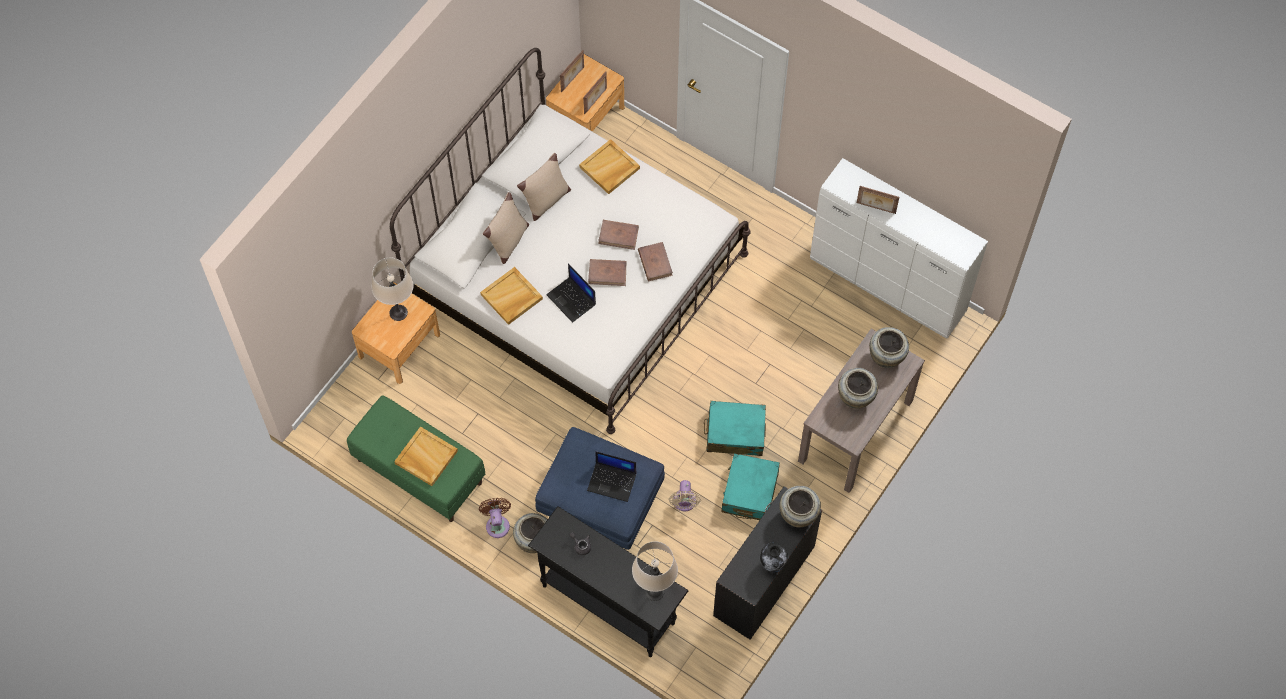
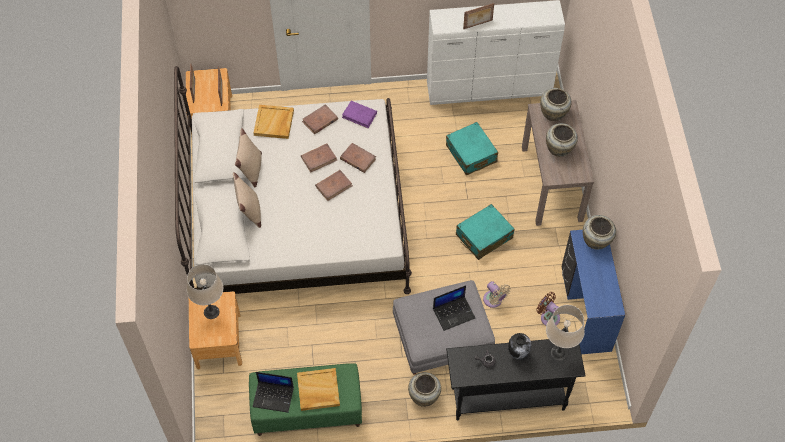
camera: 40 degrees left, 5 degrees down
brown fan [479,498,511,538] -> brown fan moved to [537,292,560,326]
beige tray [480,267,543,325] -> none
blue ottoman [535,427,665,550] -> grey ottoman [393,280,495,375]
laptop [546,263,596,323] -> laptop moved to [253,372,294,413]
black desk [713,486,822,640] -> blue desk [561,230,625,354]
turquoise suitcase [722,453,780,520] -> turquoise suitcase moved to [446,122,498,175]
vase [760,542,788,572] -> vase moved to [508,333,531,360]
none -> brown book [302,104,338,134]
none -> purple book [342,101,377,128]

